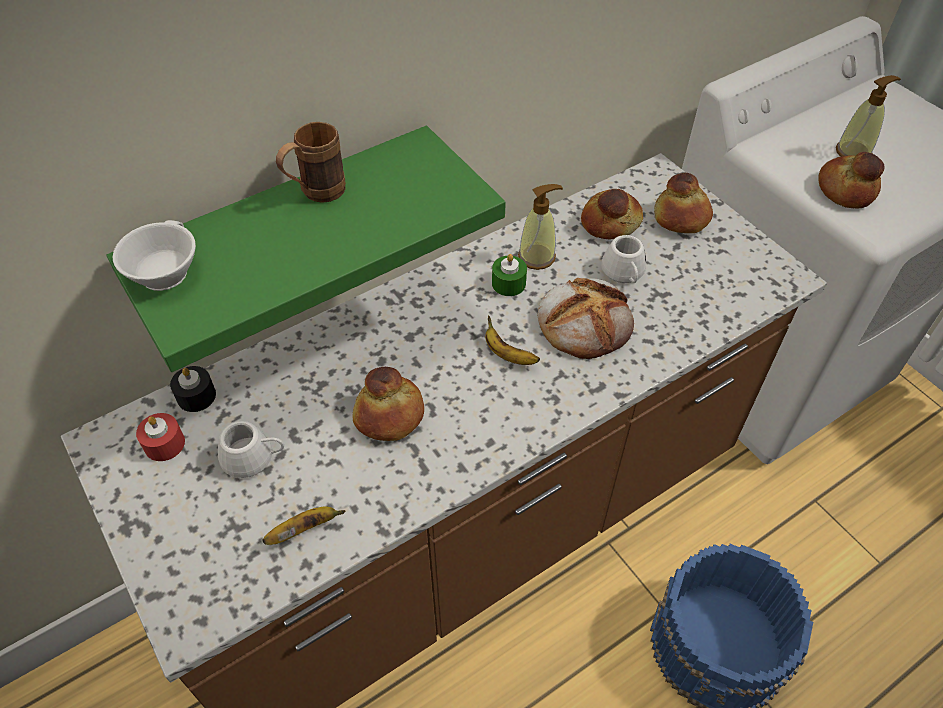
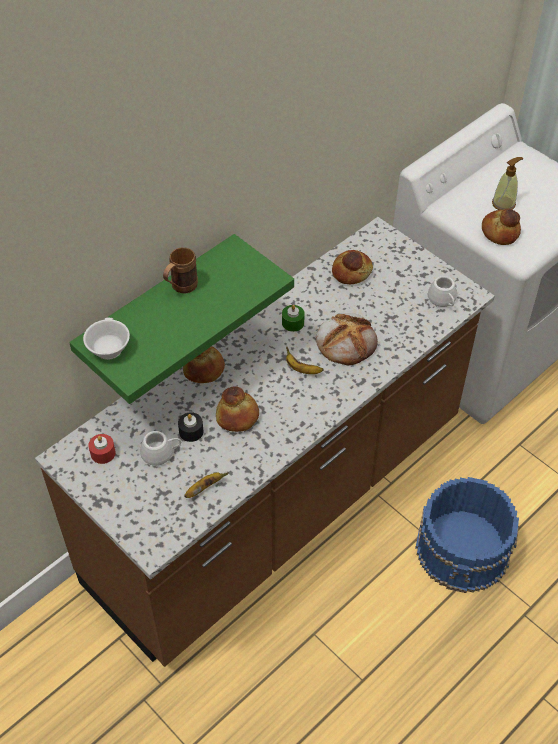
camera: 10 degrees left, 0 degrees up
black candle [170,366,216,412] -> black candle moved to [178,412,203,442]
soap dispenser [518,184,563,270] -> none
white mug [601,235,646,283] -> white mug moved to [428,276,457,307]
bread [654,173,713,233] -> bread moved to [183,346,225,383]

